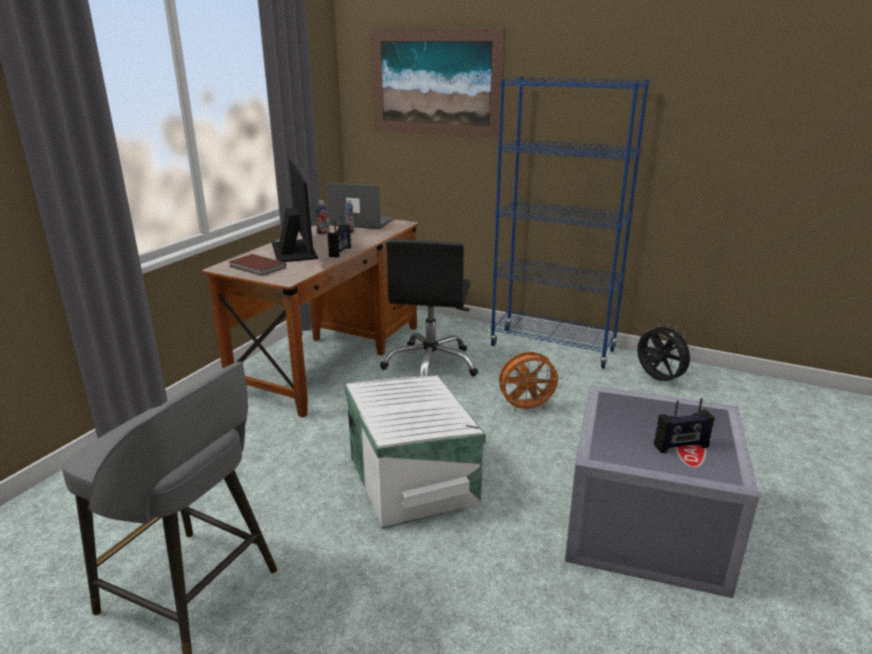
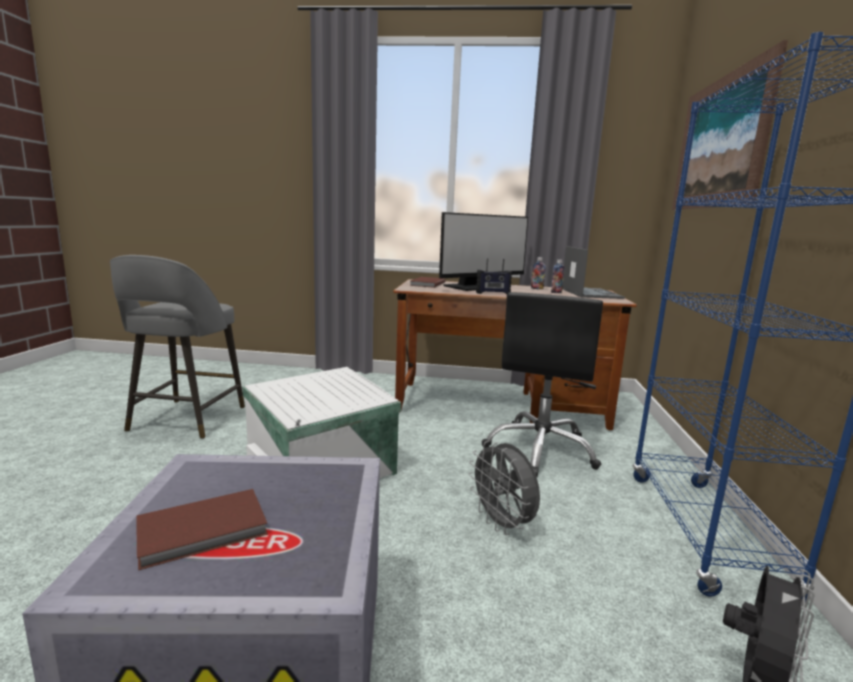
camera: 70 degrees right, 10 degrees down
black office chair [380,239,478,377] -> black office chair turned 60 degrees counterclockwise [482,292,603,477]
orange fan [499,352,563,414] -> grey fan [468,441,540,535]
radio [654,398,715,453] -> brown book [136,489,268,570]

